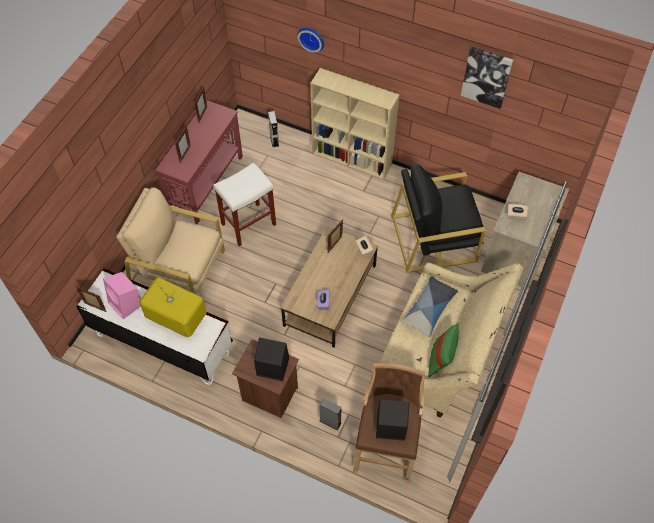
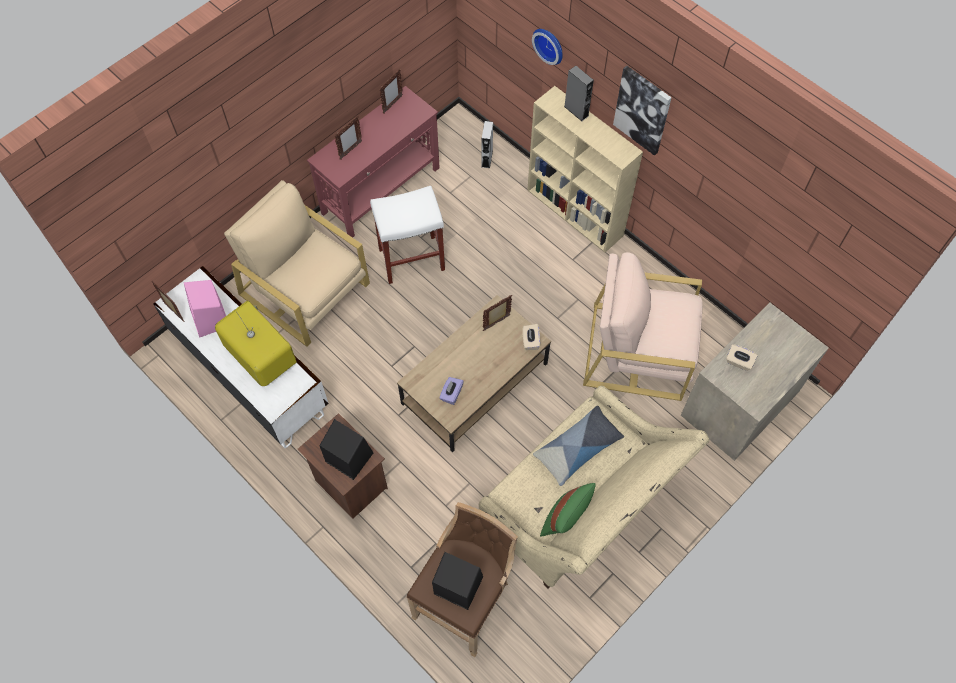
camera: 20 degrees right, 5 degrees up
grey speaker [320,398,342,431] -> grey speaker moved to [564,66,594,121]
black armchair [391,165,486,273] -> beige armchair [583,252,702,401]
picture [461,46,513,109] -> picture moved to [613,66,672,156]

